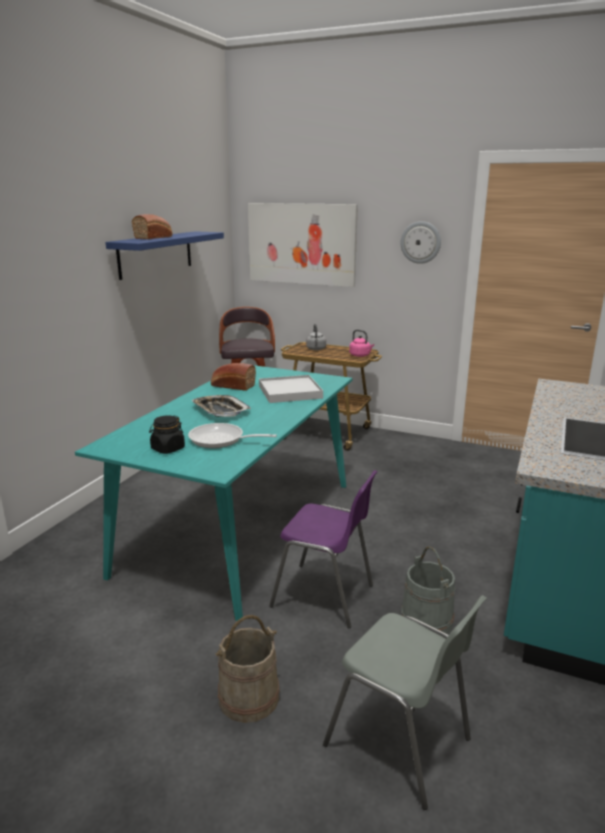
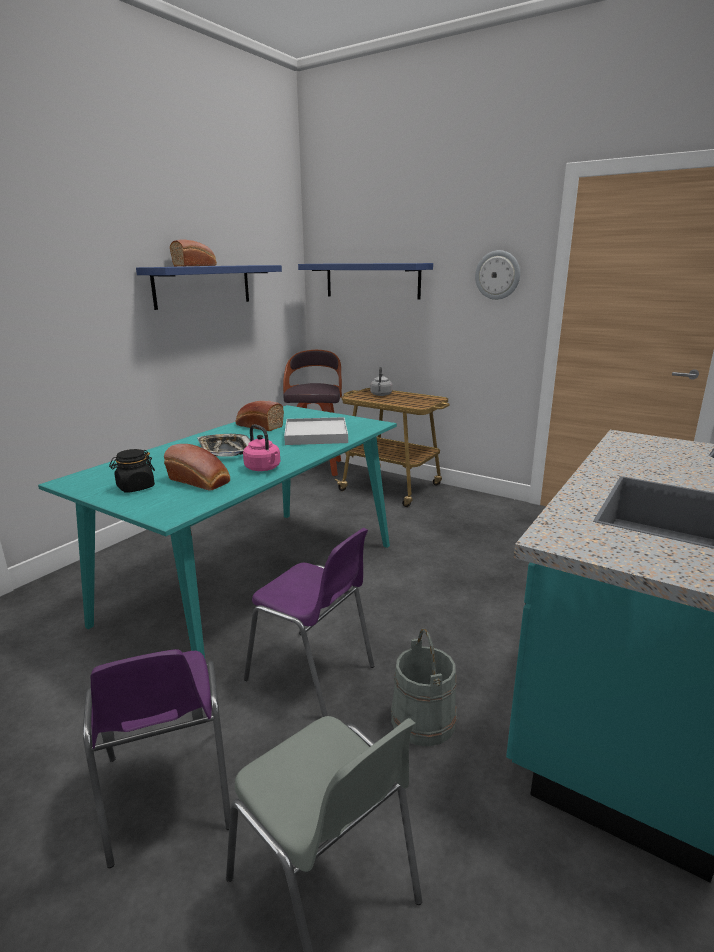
camera: 10 degrees right, 0 degrees up
frying pan [188,423,277,448] -> bread [164,444,230,490]
beige bucket [215,615,280,723] -> purple chair [83,649,230,868]
picture [248,203,358,287] -> blue shelf [298,263,433,299]
pink kettle [349,330,374,357] -> pink kettle moved to [243,424,280,471]

